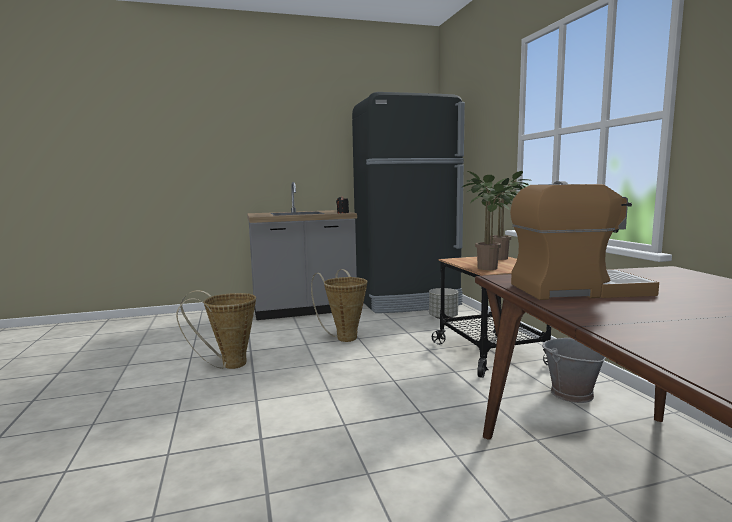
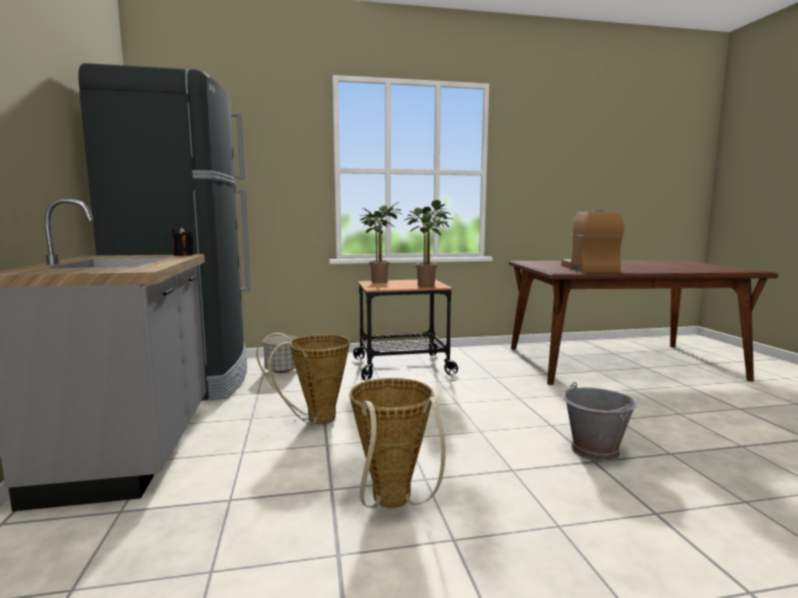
camera: 85 degrees left, 0 degrees up
grey bucket [542,338,606,403] -> grey bucket moved to [562,382,637,462]

